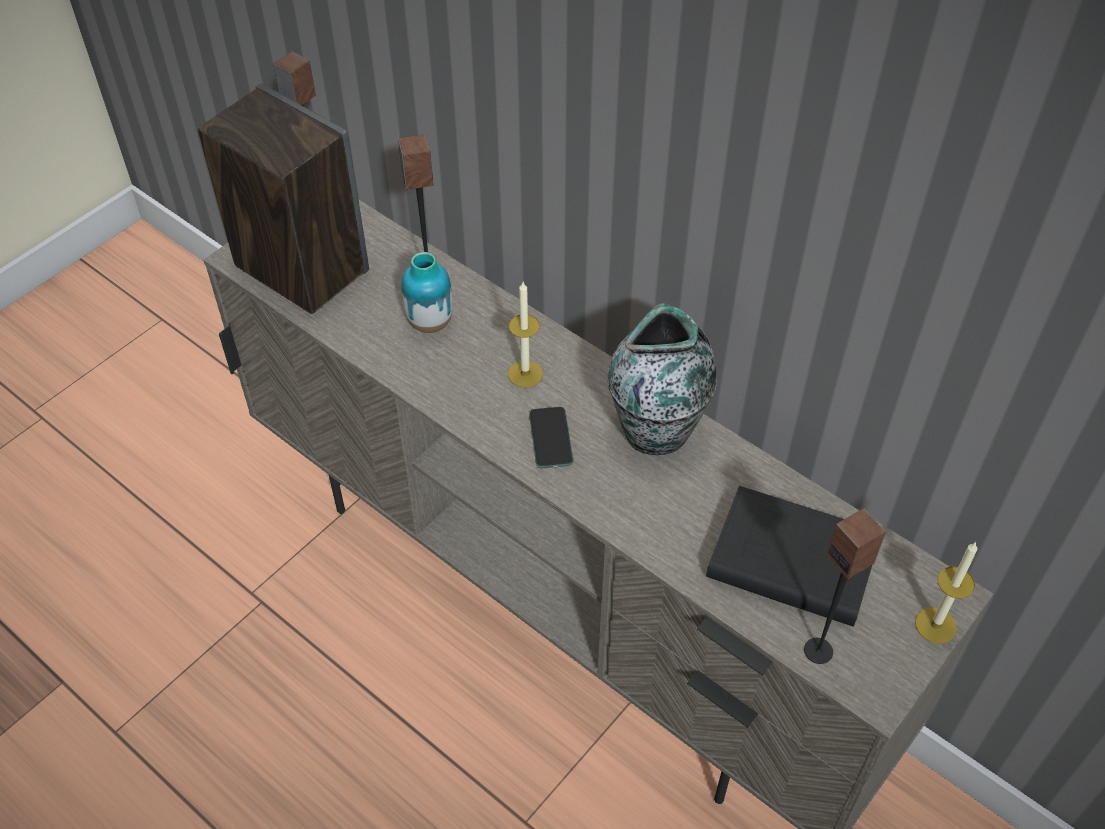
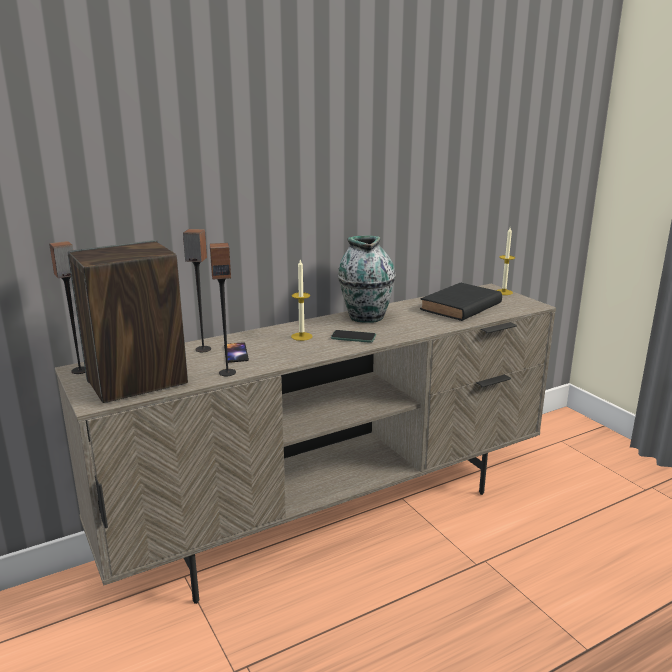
camera: 70 degrees left, 30 degrees down
vase [402,252,453,333] -> phone [224,342,249,363]
speaker [804,509,886,664] -> speaker moved to [210,243,236,376]

